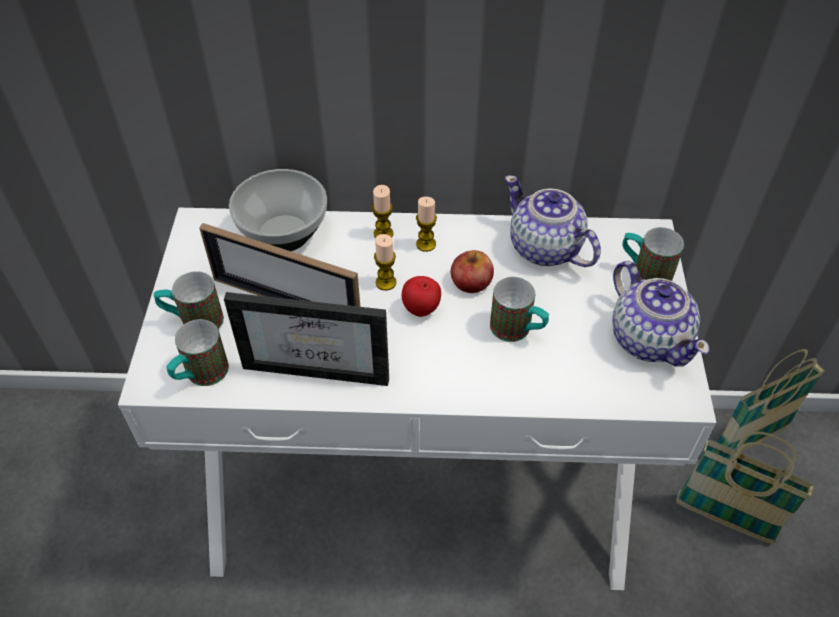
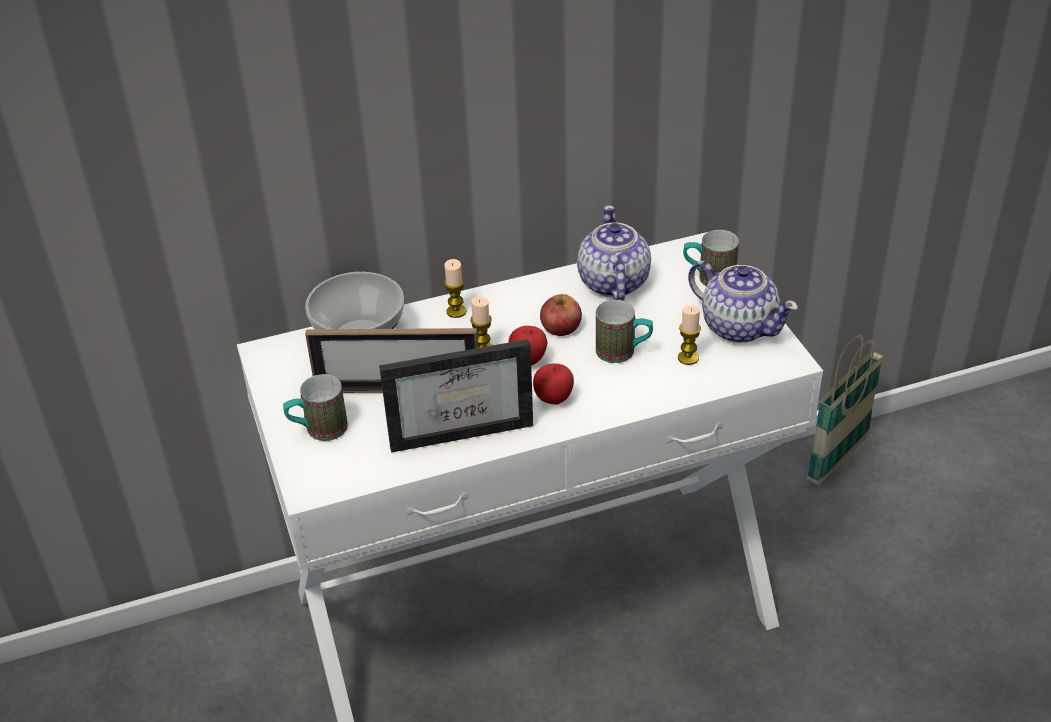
camera: 20 degrees left, 10 degrees down
mug [166,319,229,386] -> none
candle [416,197,437,252] -> candle moved to [678,305,701,365]
teapot [505,175,601,267] -> teapot turned 60 degrees clockwise [577,205,651,301]
basket [676,432,814,544] -> none
none -> apple [533,363,574,405]

